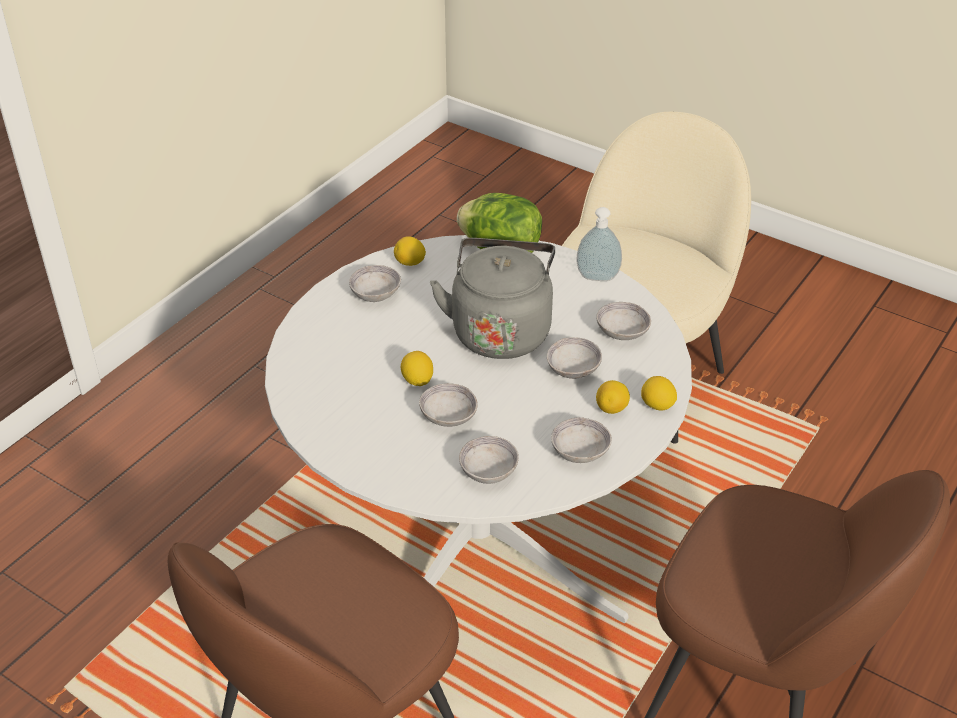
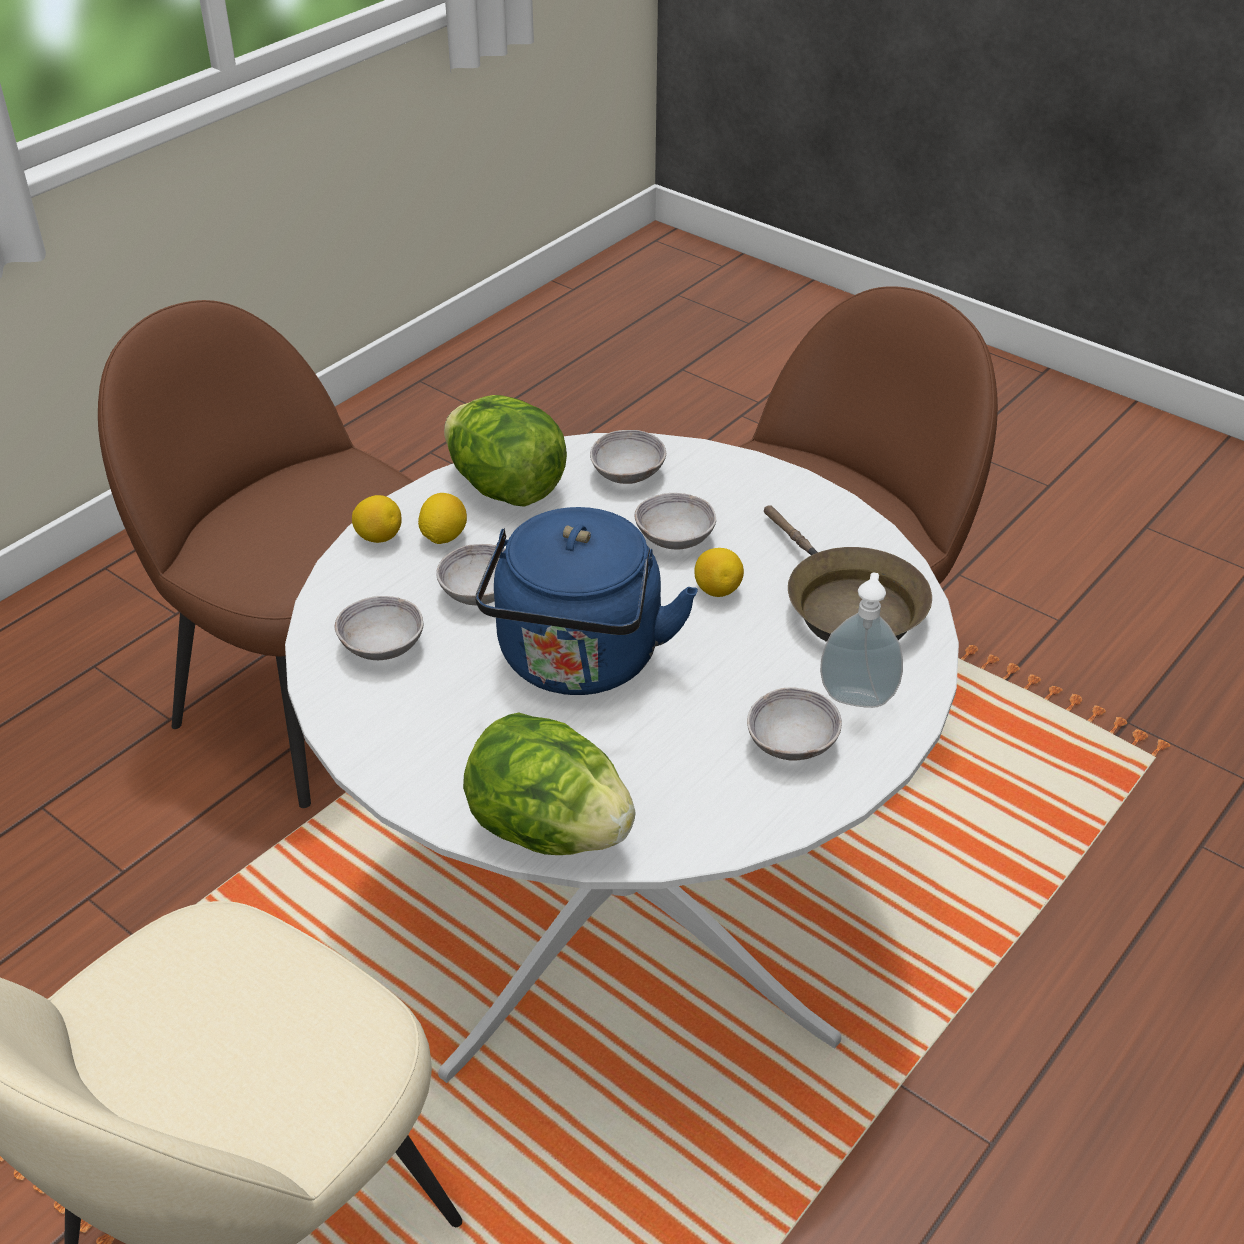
camera: 175 degrees left, 0 degrees up
lemon [394,236,426,266] -> none
grey kettle [430,238,555,359] -> blue kettle [475,507,698,695]
grey bowl [551,417,612,463] -> lettuce [444,395,567,507]
soap dispenser [577,207,622,281] -> soap dispenser moved to [820,572,903,708]
none -> brown frying pan [764,505,932,642]

